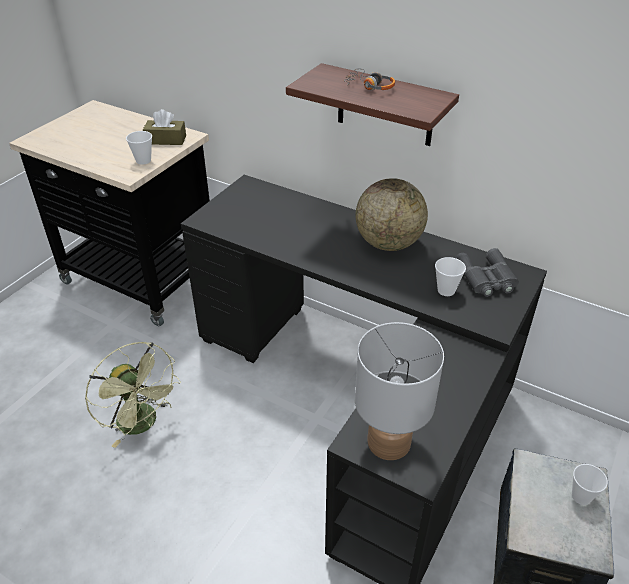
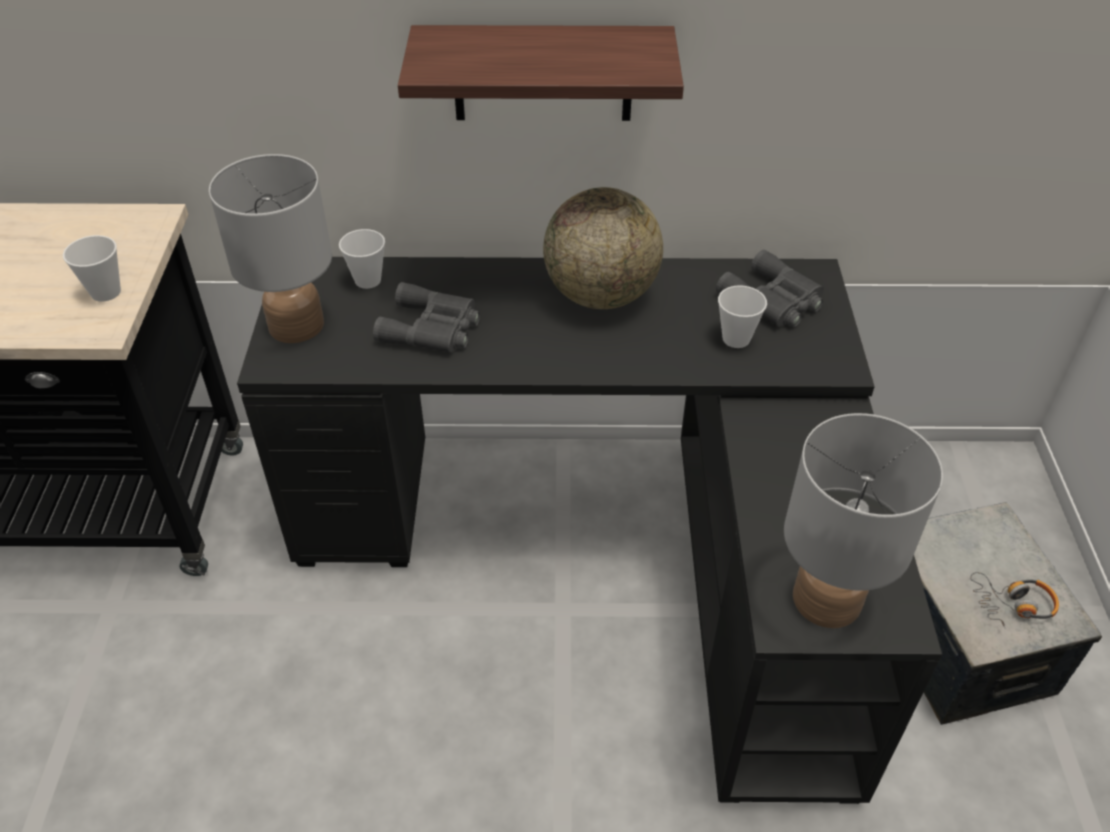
camera: 30 degrees left, 5 degrees up
green fan [85,342,181,448] -> none
brown tissue box [143,109,186,145] -> none
headphones [345,69,395,90] -> headphones moved to [970,572,1059,629]
cup [572,464,608,505] -> cup moved to [339,229,385,289]
none -> grey table lamp [209,154,332,343]
none -> grey binoculars [373,282,480,353]

